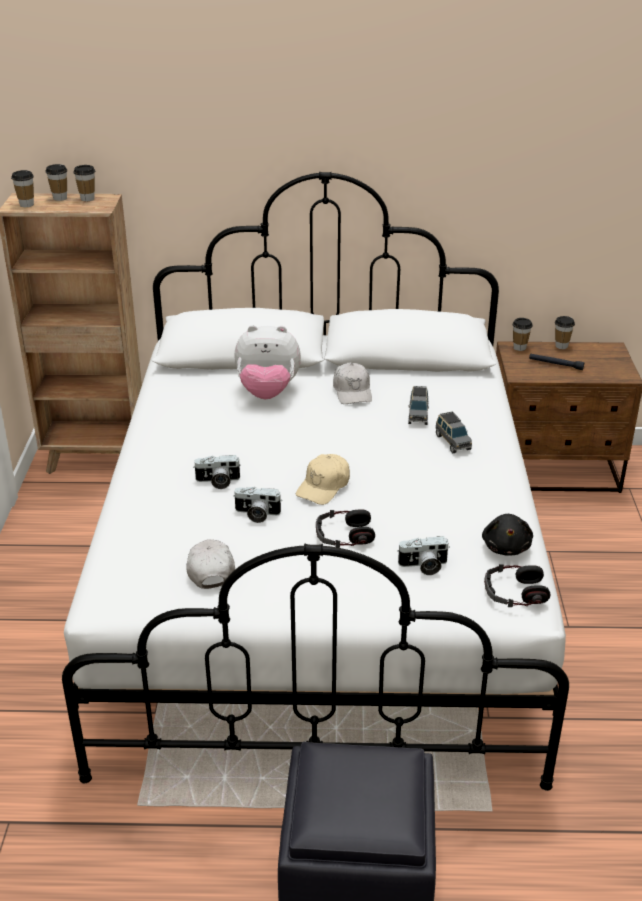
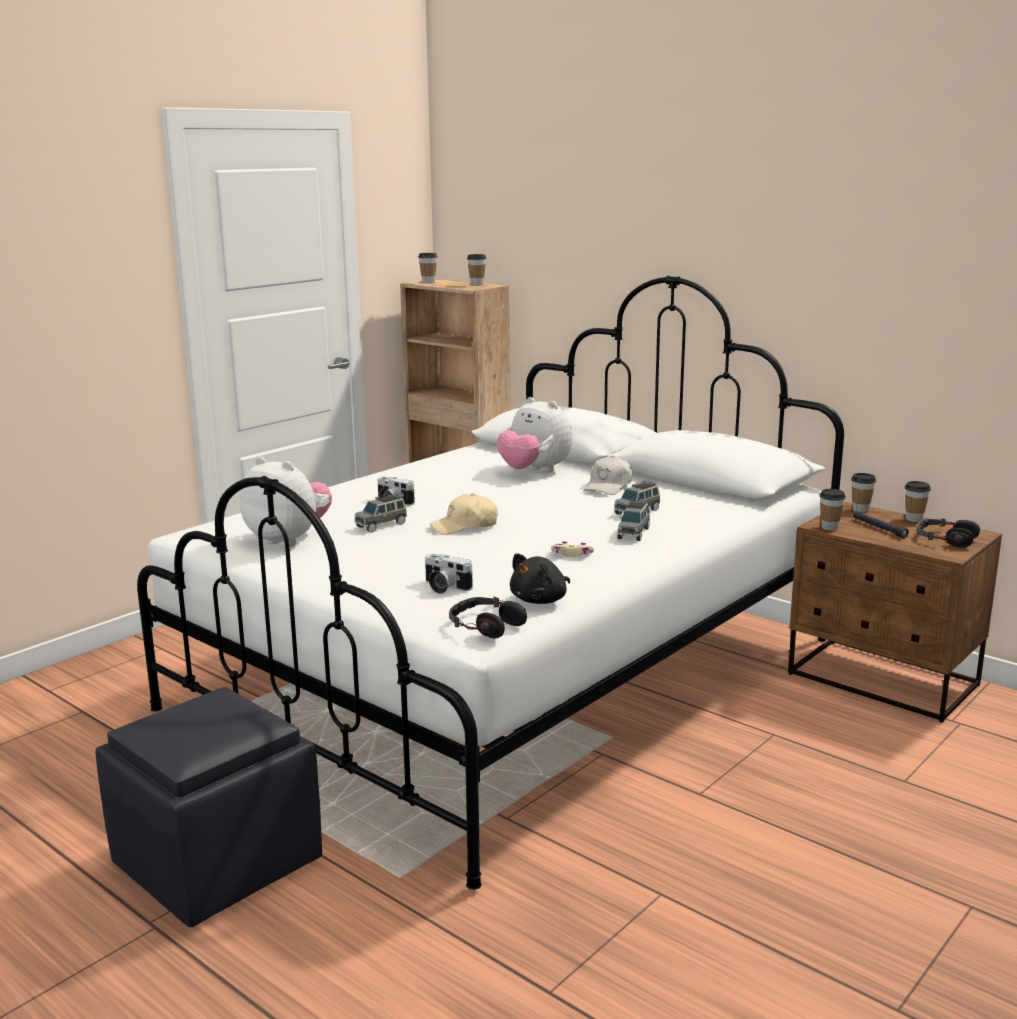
camera: 40 degrees right, 15 degrees down
cup [45,164,67,201] -> cup moved to [819,489,846,531]
white cap [187,539,235,589] -> plush toy [240,457,332,547]
camera [233,487,281,523] -> grey toy car [355,493,407,532]
headphones [316,510,375,548] -> headphones moved to [916,518,980,548]
none -> beige game controller [551,541,594,557]

